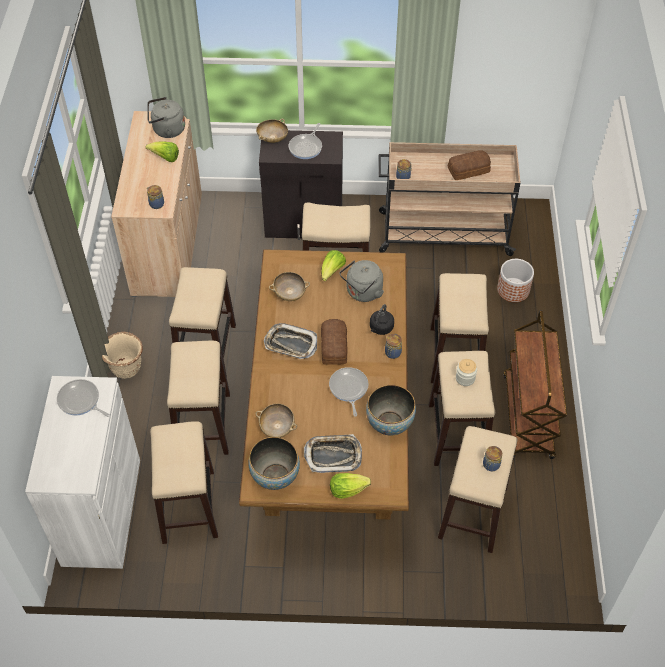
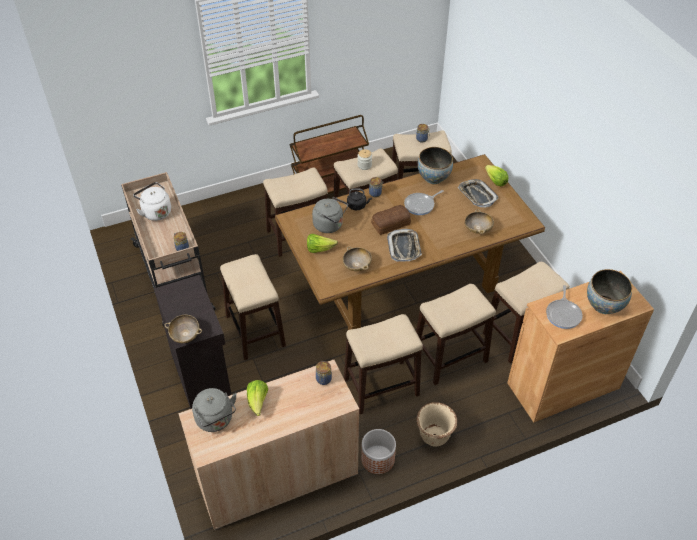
camera: 115 degrees left, 5 degrees down
white cabinet [25,376,140,569] -> brown cabinet [507,271,654,422]
bowl [248,437,300,490] -> bowl moved to [587,269,632,314]
frying pan [289,123,322,159] -> none
bread [448,150,491,180] -> white kettle [133,182,171,221]
planter [497,259,534,302] -> planter moved to [361,429,396,474]

